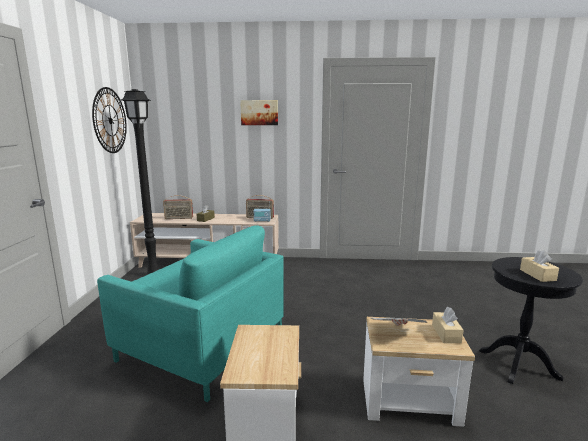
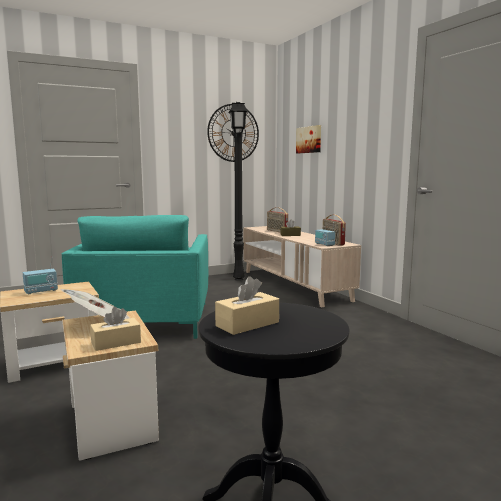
camera: 60 degrees right, 5 degrees down
picture [240,100,278,125] -> picture moved to [296,125,321,153]
none -> radio [23,256,58,294]

